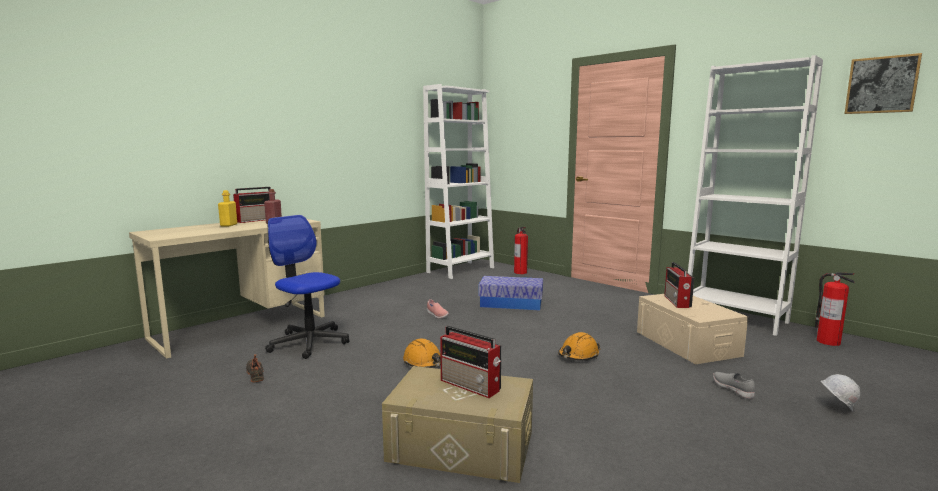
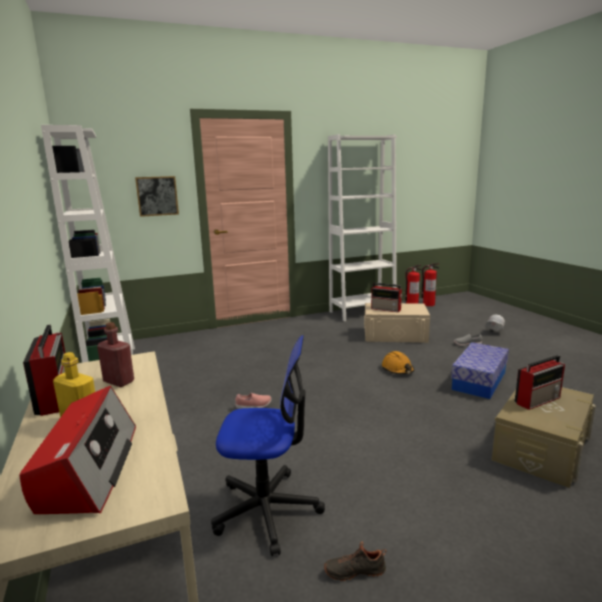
camera: 65 degrees left, 5 degrees up
office chair [265,215,350,359] -> office chair turned 150 degrees counterclockwise [211,335,325,556]
orange hard hat [403,338,441,368] -> none
storage box [478,276,543,310] -> storage box moved to [451,342,509,399]
fire extinguisher [514,227,528,274] -> fire extinguisher moved to [421,263,439,306]
picture [844,53,922,114] -> picture moved to [135,176,179,217]
none -> radio [20,386,136,514]

